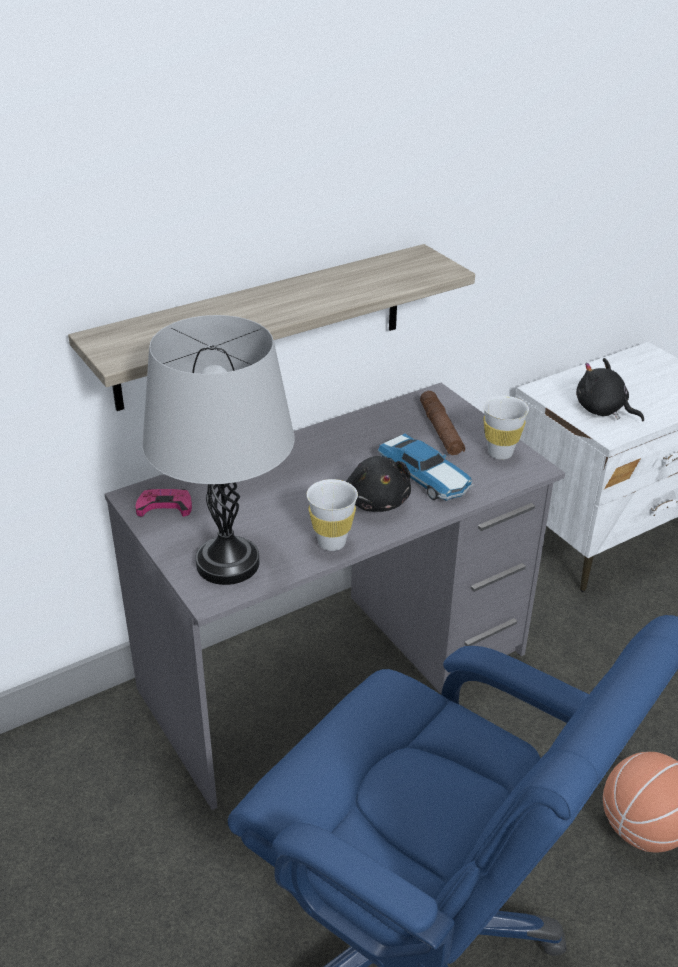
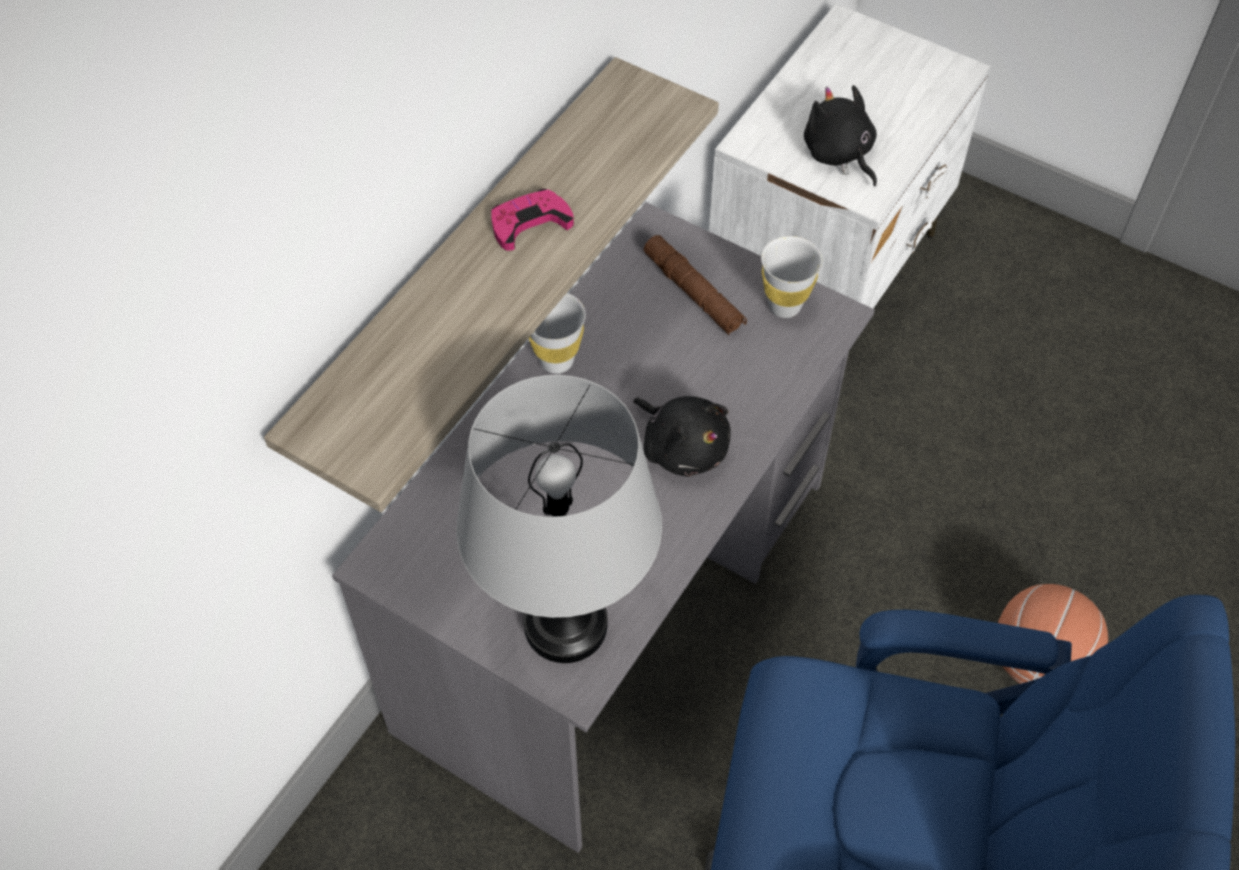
camera: 25 degrees left, 20 degrees up
pink game controller [136,489,192,517] -> pink game controller moved to [491,189,574,251]
white cup [307,479,358,551] -> white cup moved to [529,293,586,374]
toy car [378,434,474,501] -> none
black plush toy [576,358,644,422] -> black plush toy turned 45 degrees clockwise [804,85,877,186]

